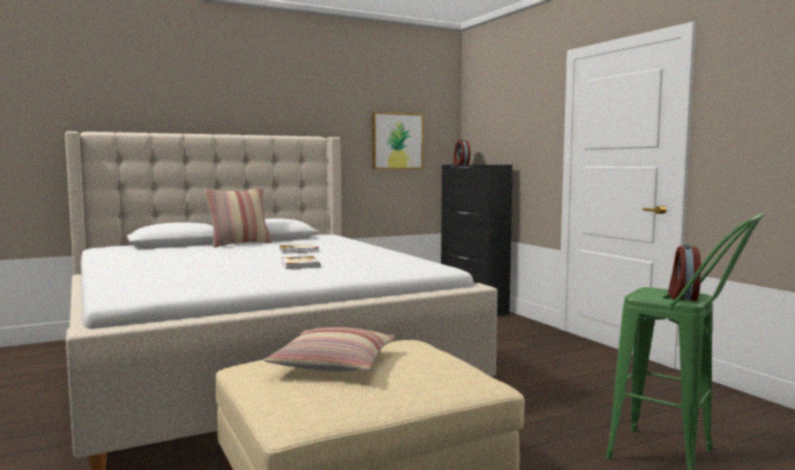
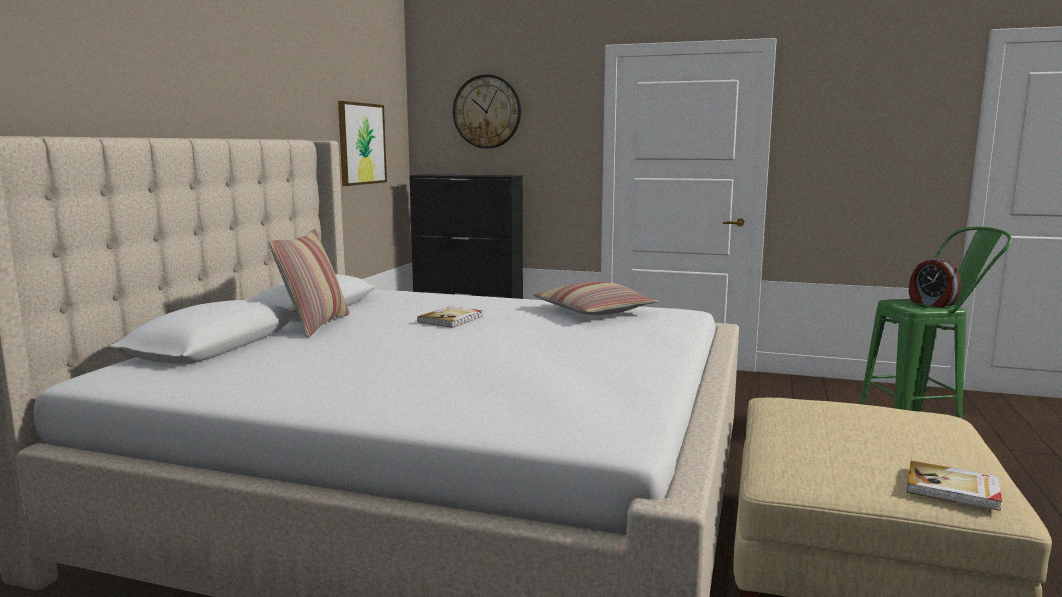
camera: 45 degrees left, 5 degrees up
pillow [264,327,396,372] -> pillow moved to [533,281,659,315]
book [281,256,321,269] -> book moved to [907,460,1002,511]
alarm clock [453,139,470,164] -> none
none -> wall clock [453,74,521,149]

